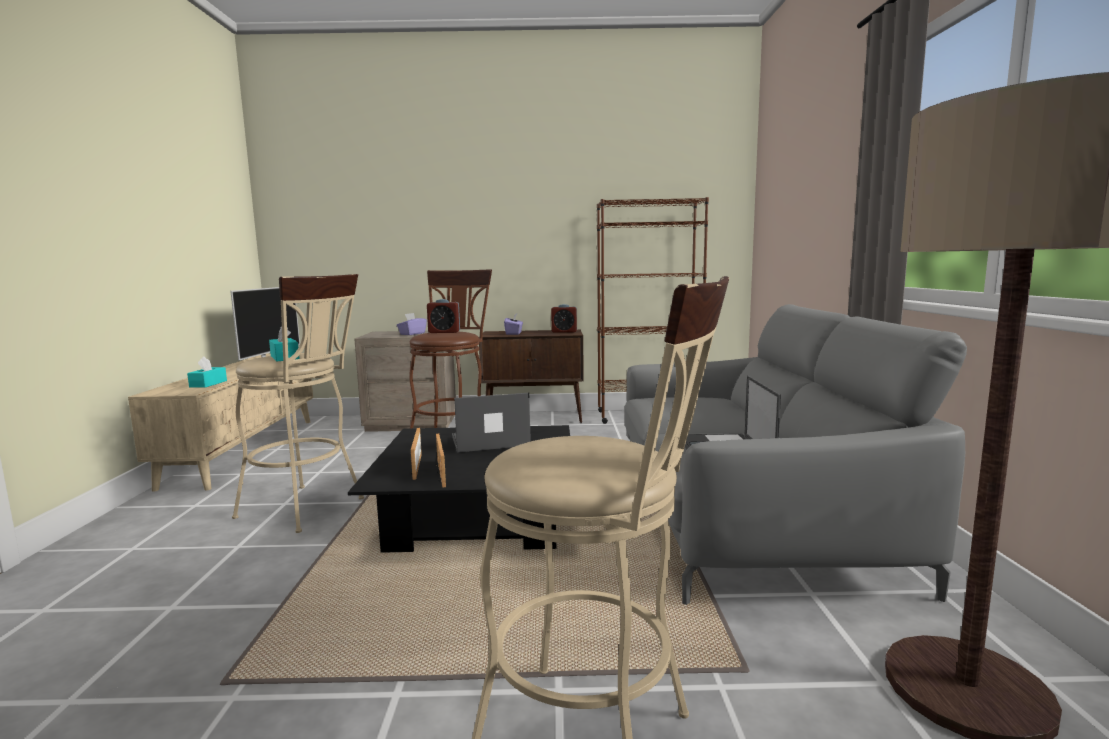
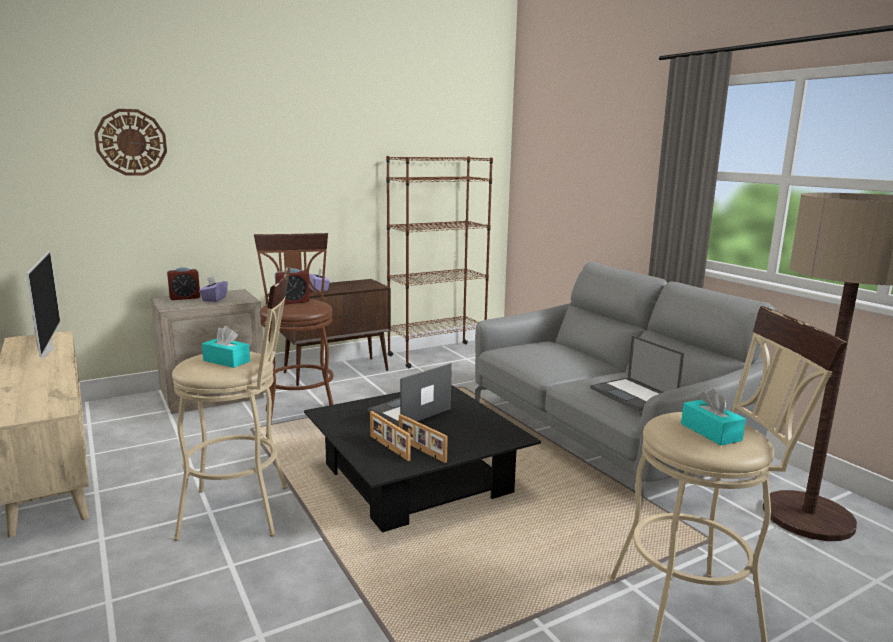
camera: 30 degrees left, 5 degrees up
turquoise tissue box [187,356,227,388] -> turquoise tissue box moved to [681,389,746,446]
alarm clock [551,304,577,333] -> alarm clock moved to [167,267,200,300]
none -> wall clock [94,109,167,176]

